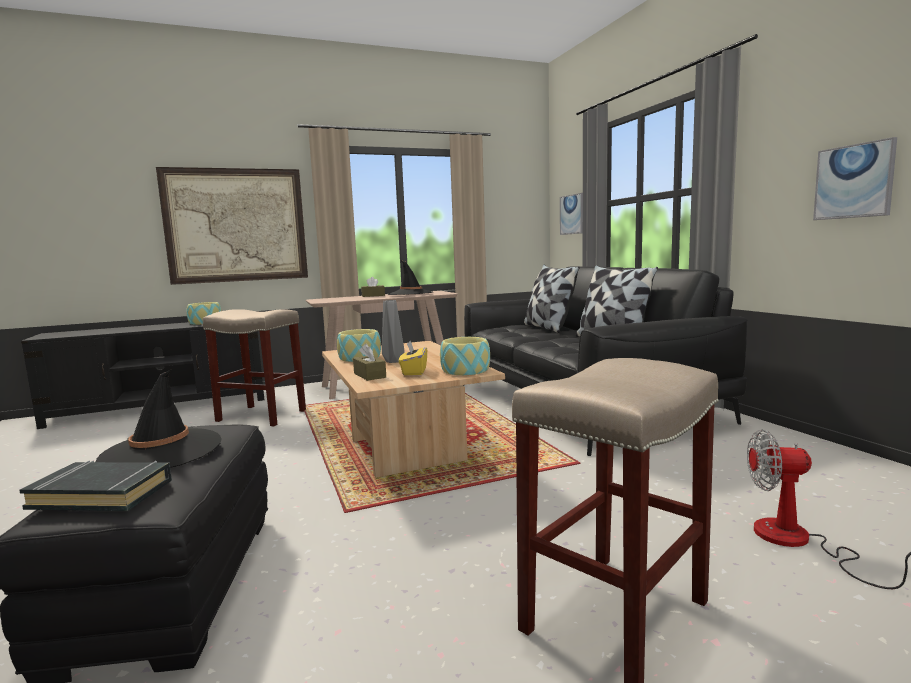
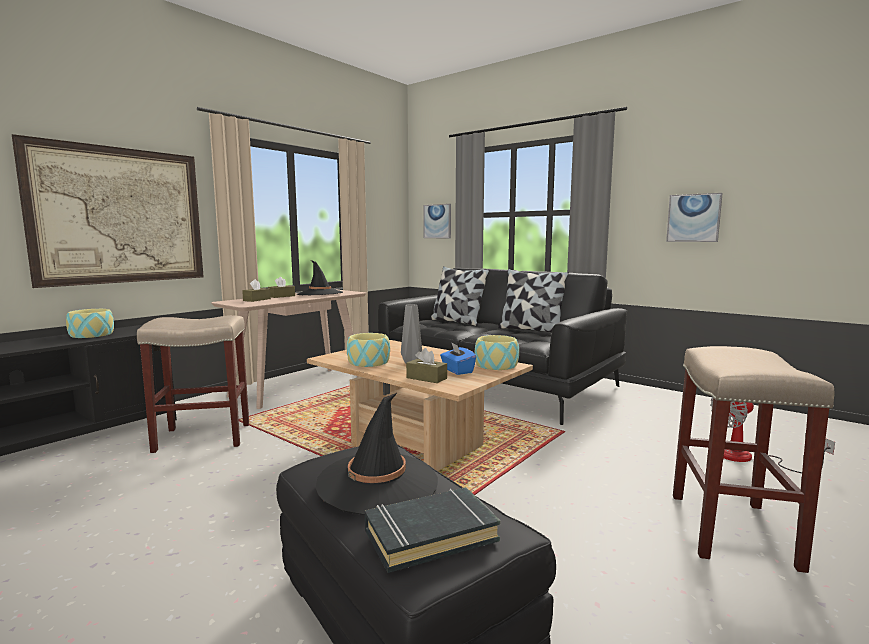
camera: 30 degrees left, 0 degrees up
yellow tissue box [399,341,427,375] -> blue tissue box [440,342,476,375]
none -> brown tissue box [242,279,271,302]

